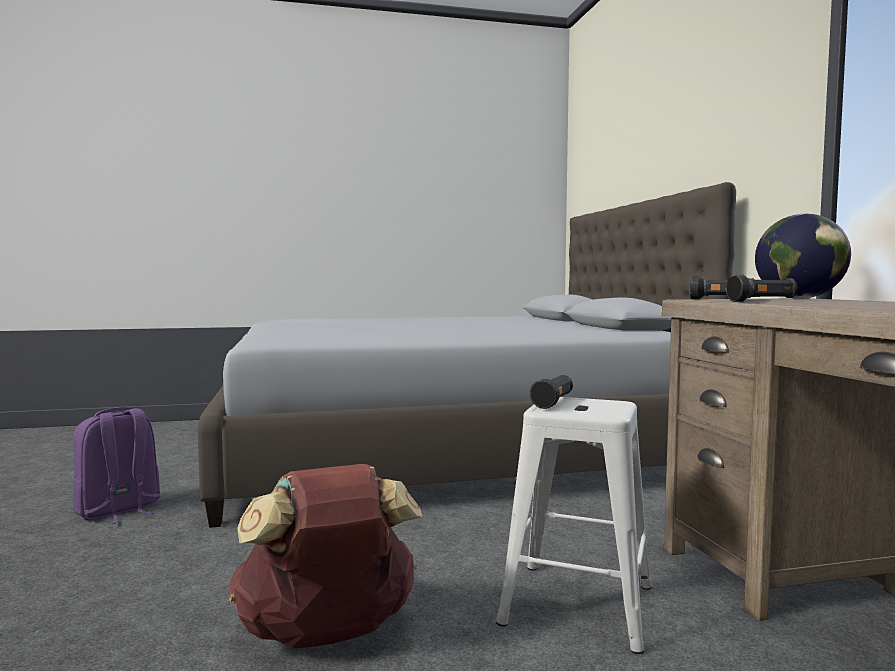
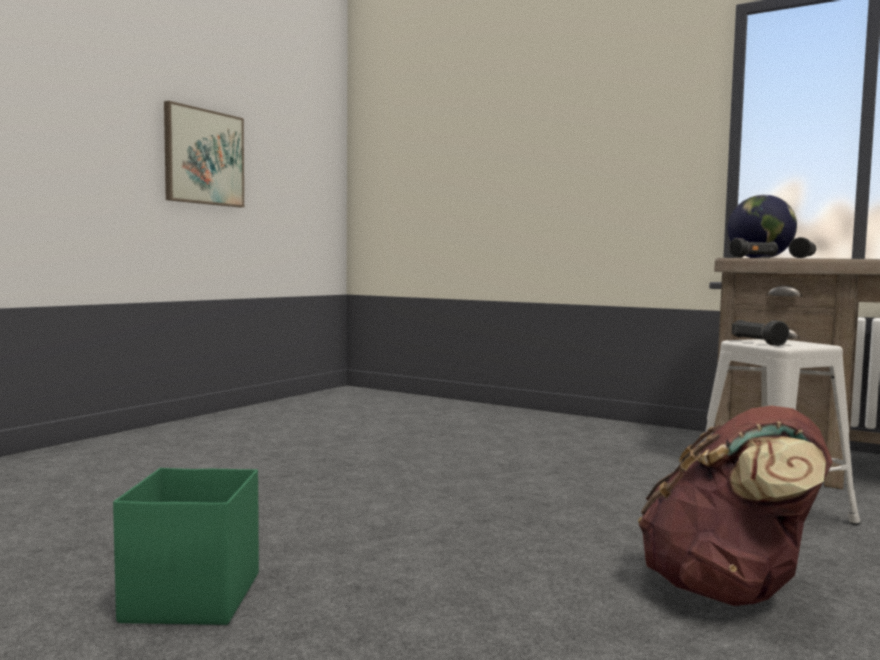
camera: 45 degrees left, 0 degrees up
purple backpack [73,407,161,524] -> green storage box [113,468,259,625]
grey bed [198,182,736,528] -> none
none -> picture [164,101,244,207]

